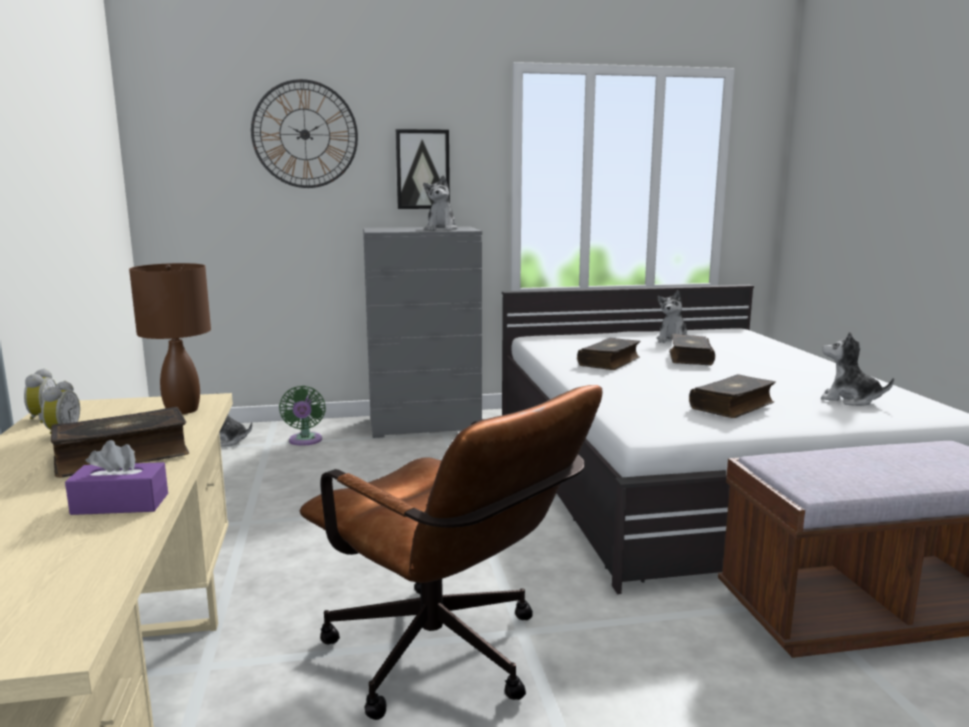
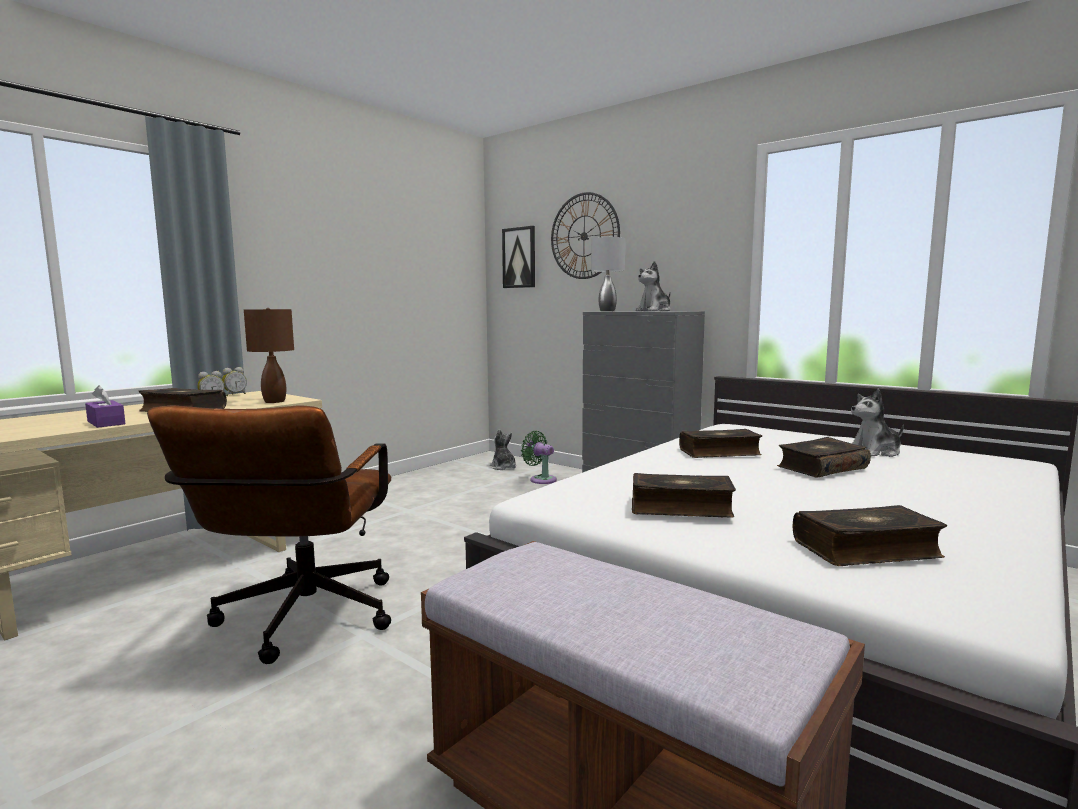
camera: 50 degrees right, 5 degrees down
green fan [279,386,326,446] -> green fan turned 90 degrees clockwise [521,431,557,484]
picture [396,129,450,209] -> picture moved to [502,226,535,288]
plush toy [821,331,894,406] -> book [792,505,947,566]
none -> grey table lamp [591,237,625,311]

